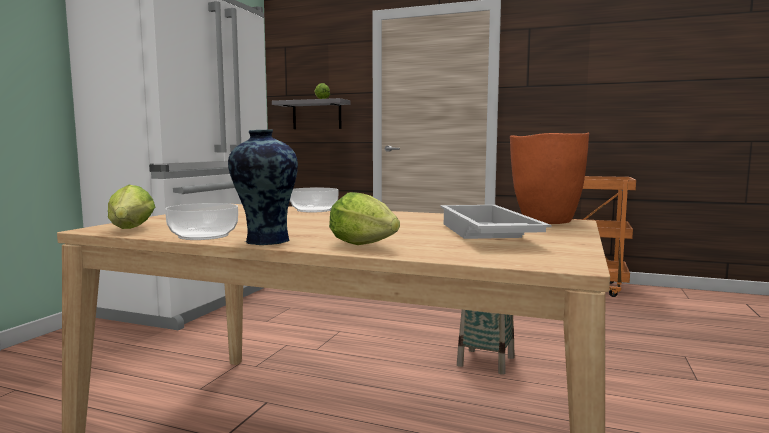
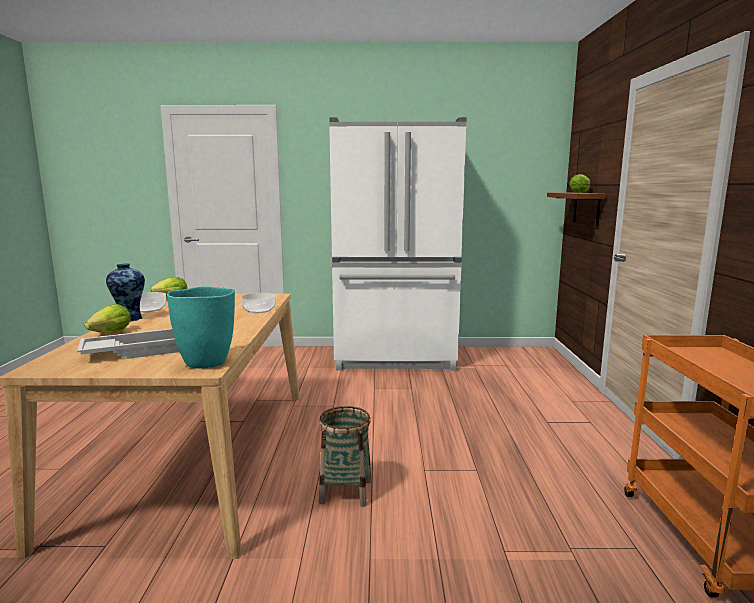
camera: 70 degrees right, 5 degrees up
grey shelf [272,98,351,129] -> brown shelf [547,193,606,227]
orange vase [510,133,589,224] -> turquoise vase [167,286,235,368]

